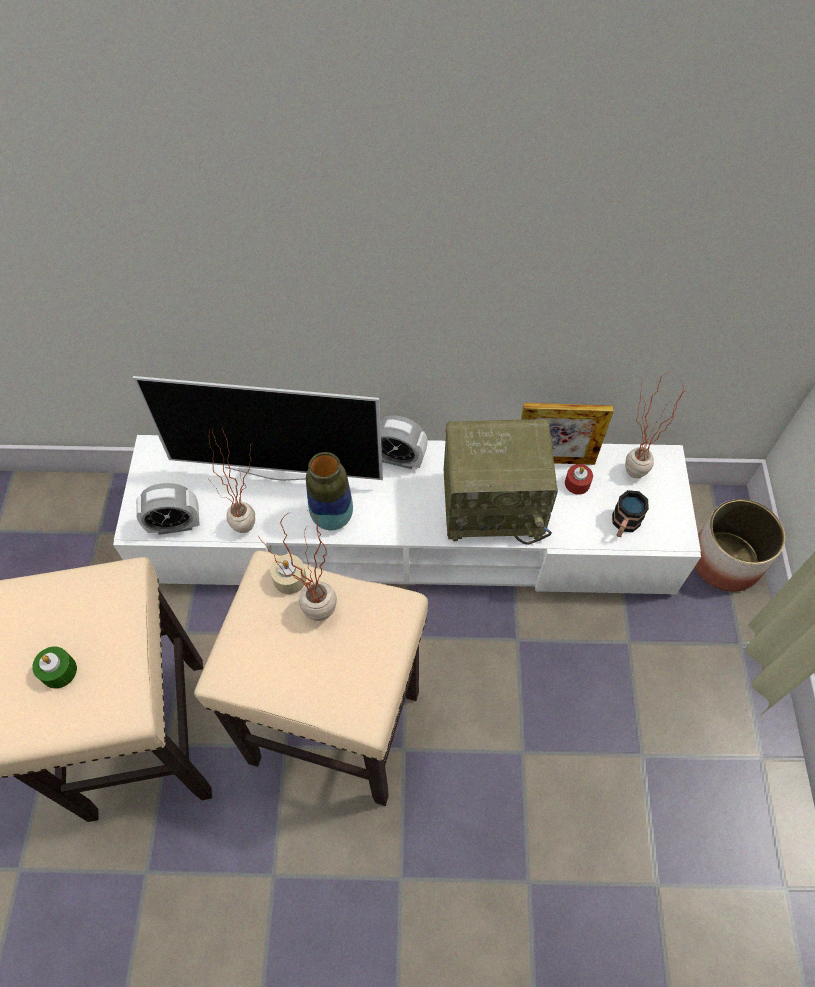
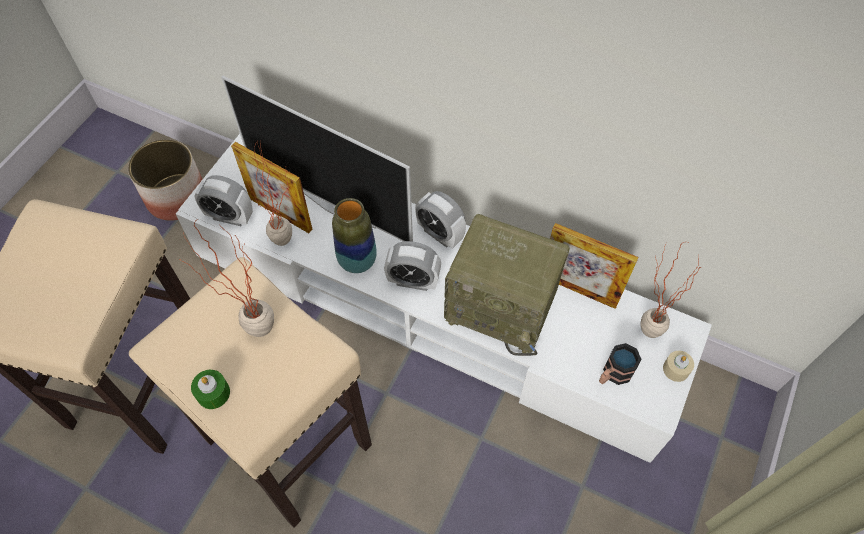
camera: 25 degrees right, 0 degrees up
green candle [32,647,77,689] -> green candle moved to [191,370,230,409]
beige candle [270,554,306,594] -> beige candle moved to [663,351,694,382]
red candle [565,464,593,495] -> none
planter [694,499,785,592] -> planter moved to [128,139,203,221]
none -> picture frame [231,142,312,233]
none -> alarm clock [384,241,441,291]

